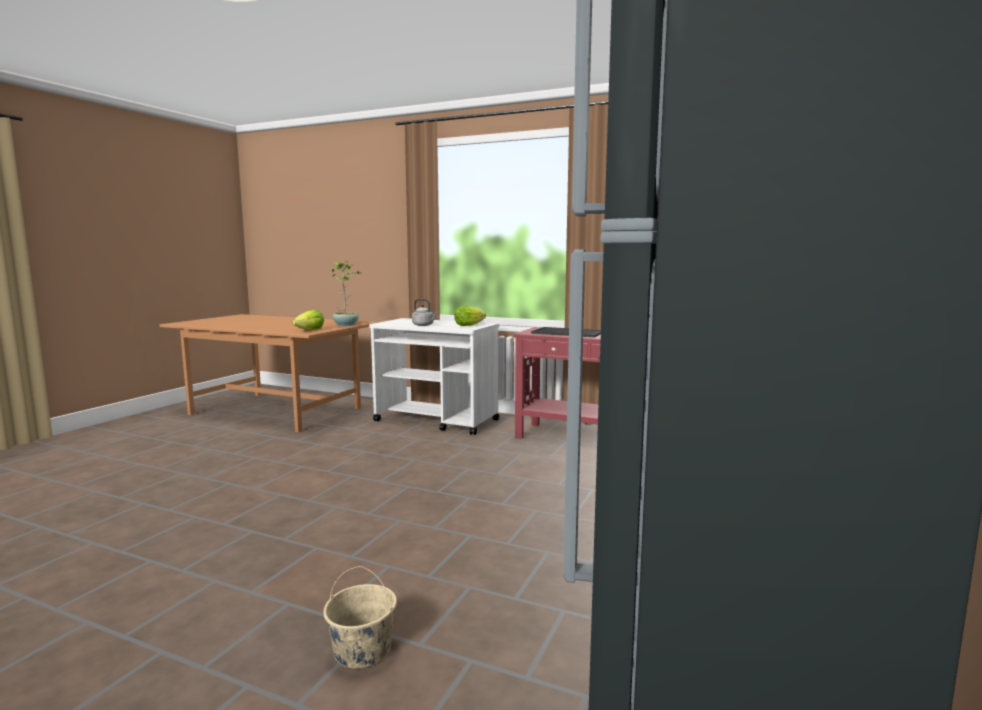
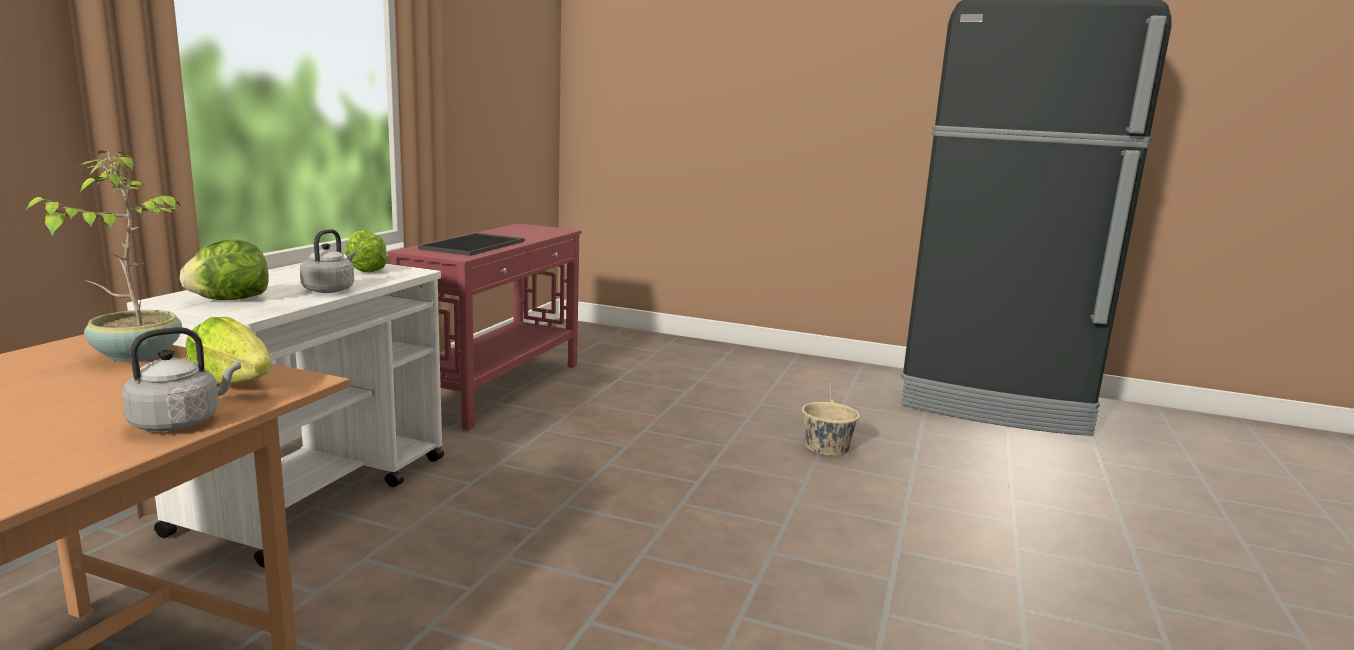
camera: 95 degrees left, 5 degrees up
beige bucket [323,566,397,668] -> beige bucket moved to [802,384,860,456]
none -> grey kettle [122,327,241,431]
none -> lettuce [179,239,268,300]

